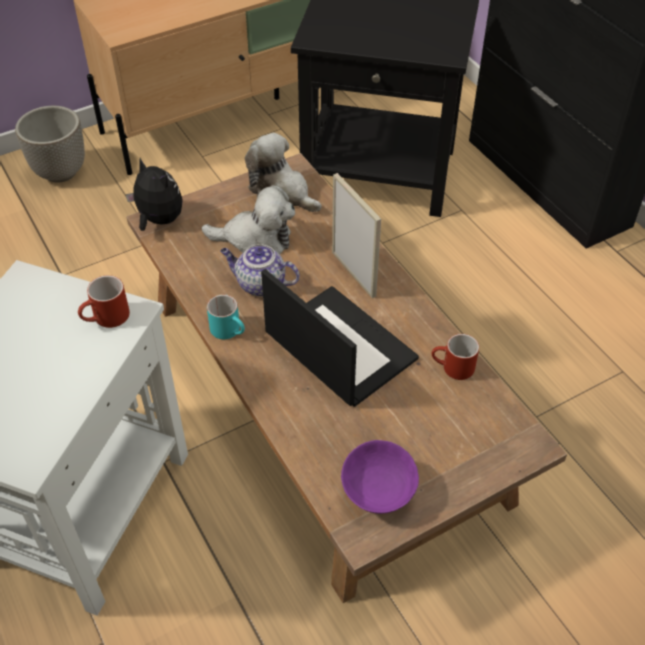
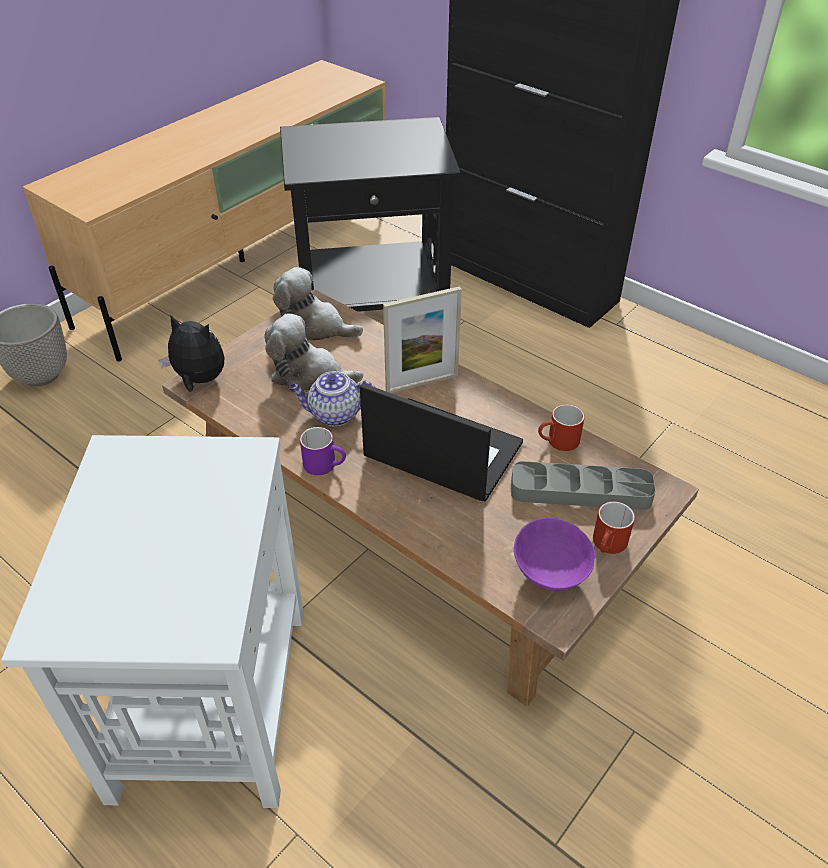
camera: 20 degrees left, 5 degrees down
red mug [78,275,130,328] -> red mug moved to [593,501,635,554]
plush toy [201,185,295,254] -> plush toy turned 150 degrees counterclockwise [264,313,363,393]
turquoise mug [207,295,245,339] -> purple mug [300,427,346,475]
picture frame [332,173,381,298] -> picture frame turned 120 degrees clockwise [383,286,462,393]
none -> grey tray [511,461,656,510]

